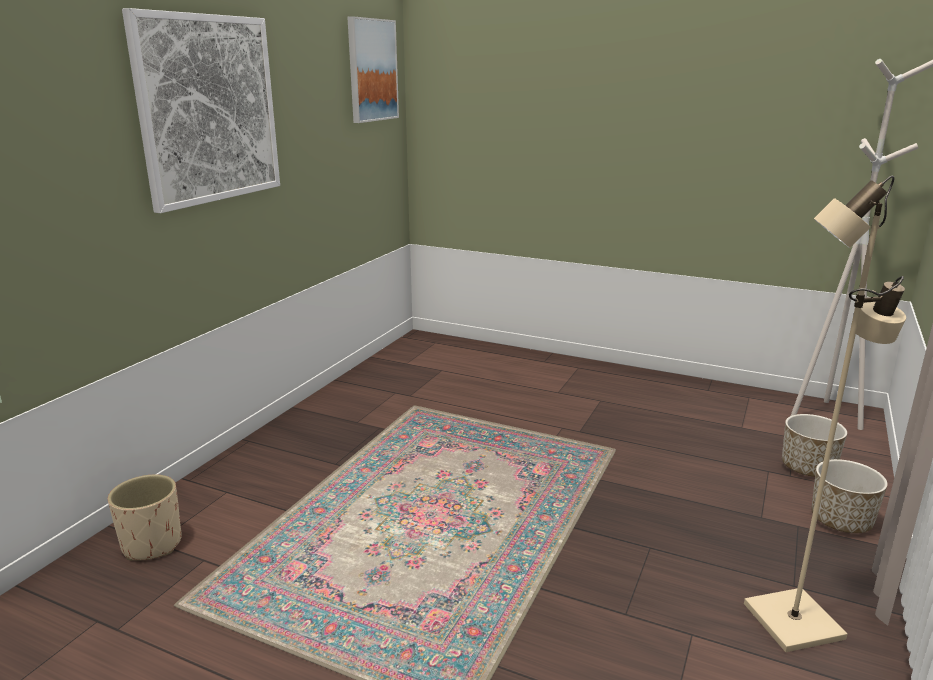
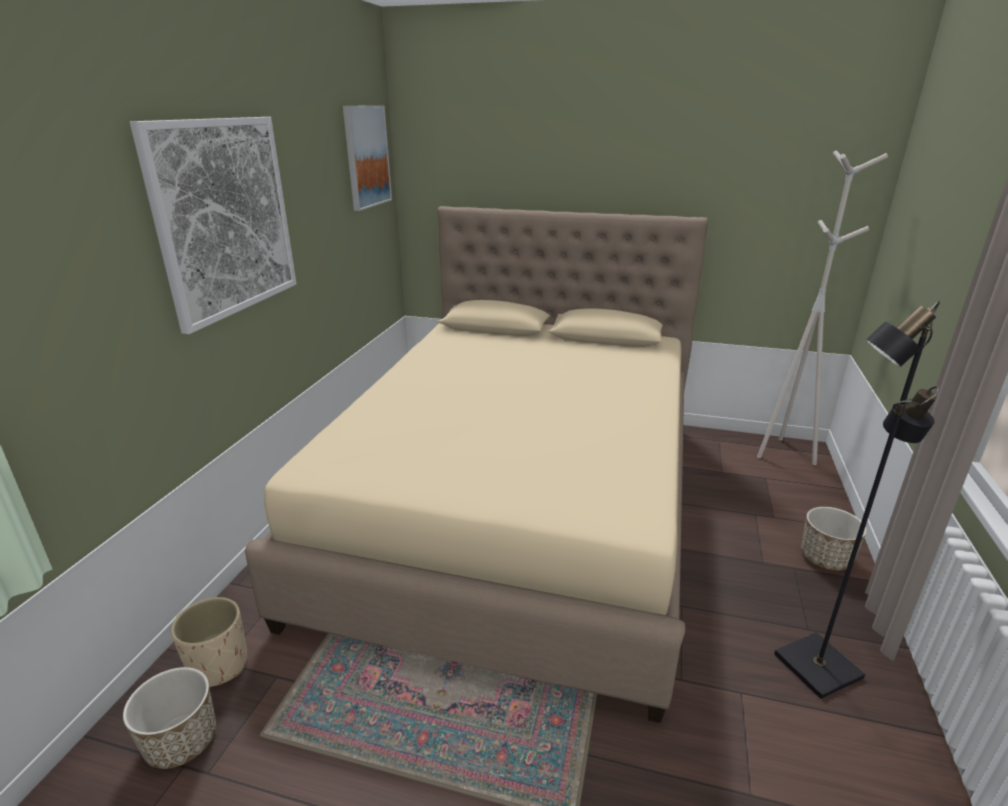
camera: 10 degrees left, 5 degrees up
beige floor lamp [744,176,906,652] -> black floor lamp [774,301,940,699]
planter [782,414,847,477] -> planter moved to [123,667,216,769]
none -> beige bed [245,206,709,723]

